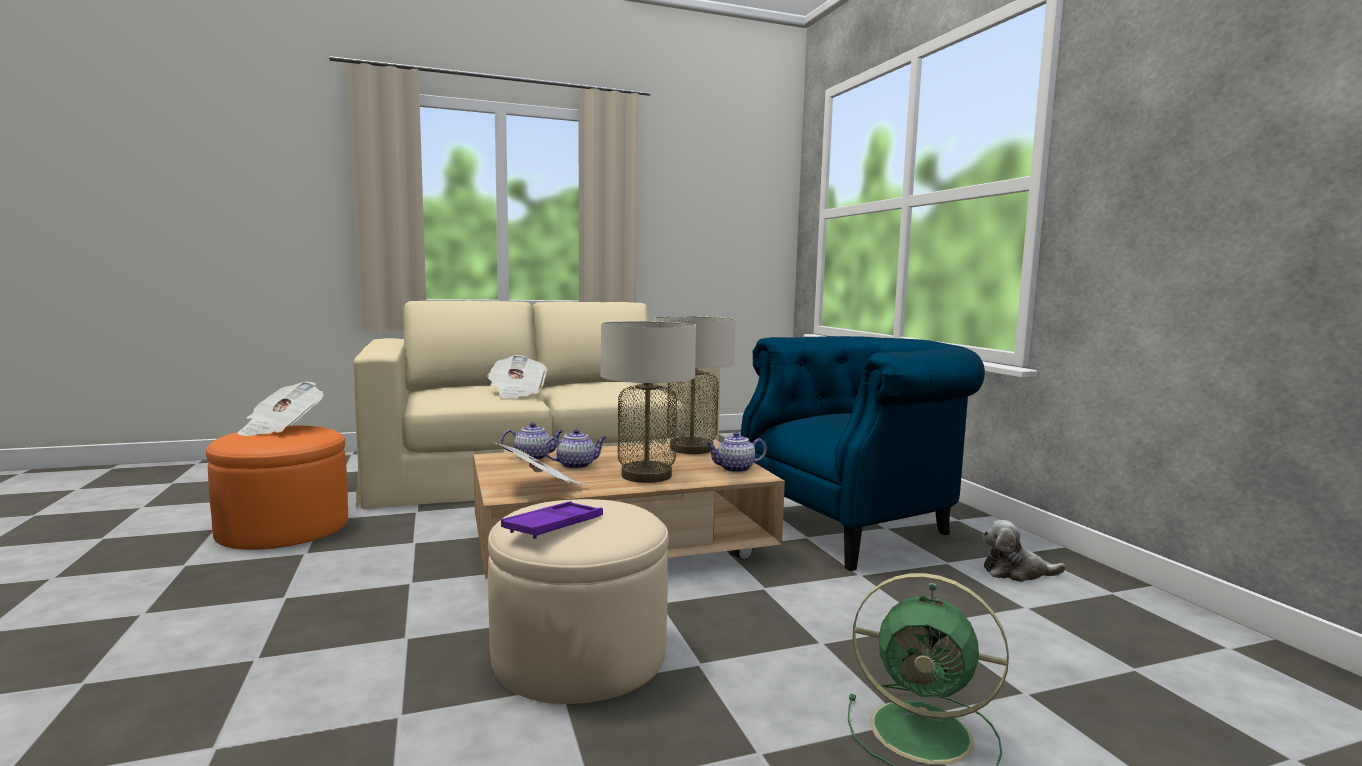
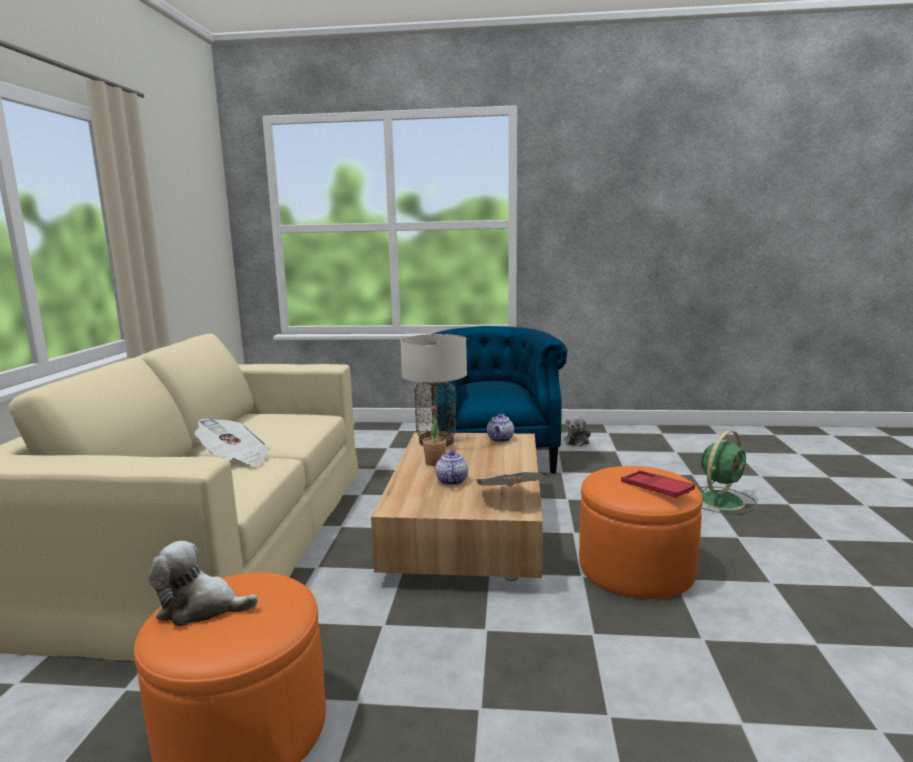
camera: 65 degrees left, 5 degrees up
newspaper [238,382,324,436] -> plush toy [148,541,258,627]
beige ottoman [488,499,669,704] -> orange ottoman [579,466,703,599]
teapot [501,422,563,460] -> none
purple tray [501,501,603,539] -> red tray [621,470,695,499]
table lamp [600,321,696,483] -> none
none -> potted plant [423,406,447,466]

